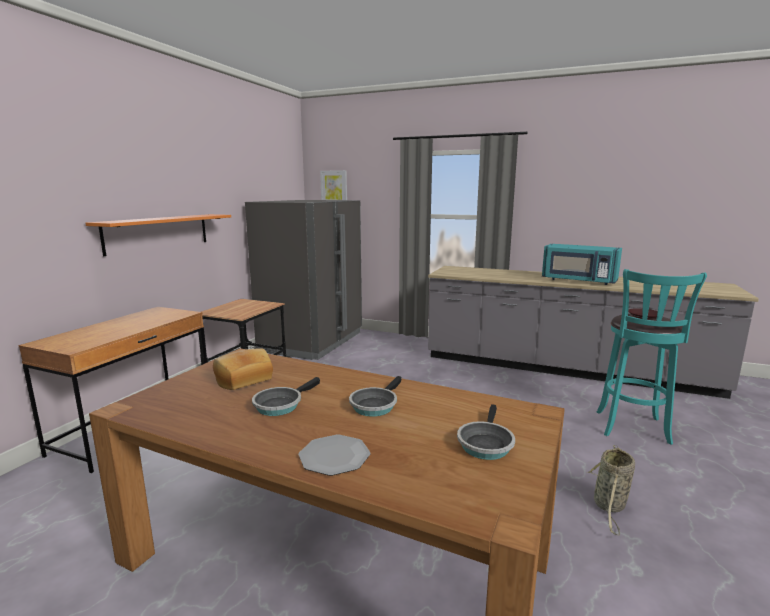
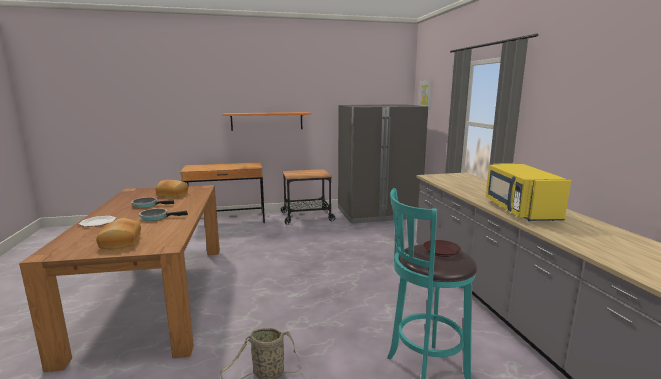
camera: 55 degrees right, 0 degrees up
frying pan [457,404,515,460] -> bread [96,218,141,249]
turquoise microwave [542,244,622,285] -> yellow microwave [486,163,571,221]

